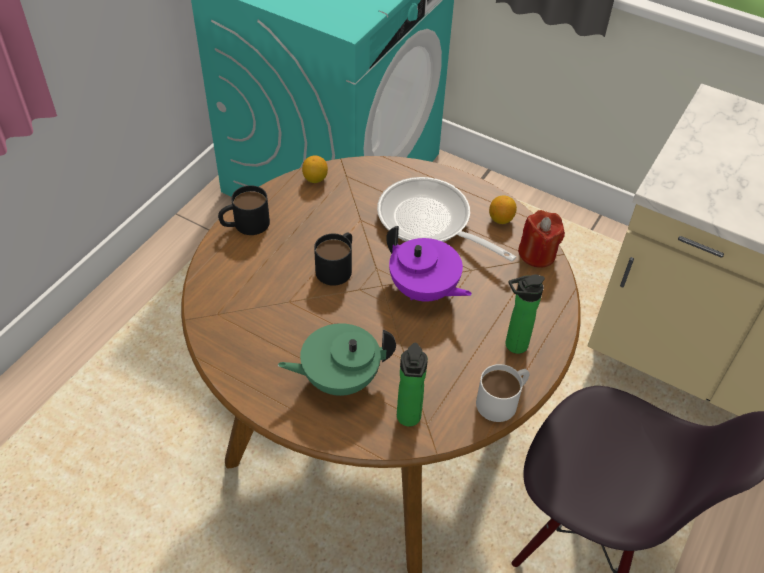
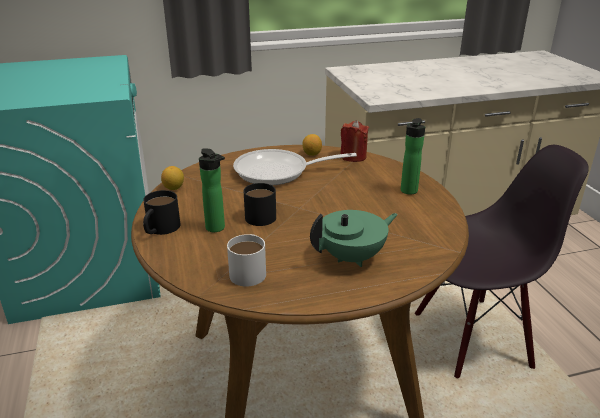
camera: 45 degrees left, 20 degrees down
green teapot [278,323,396,396] -> green teapot turned 150 degrees counterclockwise [310,210,398,267]
purple teapot [386,226,472,302] -> none
bottle [397,343,428,427] -> bottle moved to [199,148,225,232]
white mug [476,364,530,422] -> white mug moved to [227,234,266,286]

